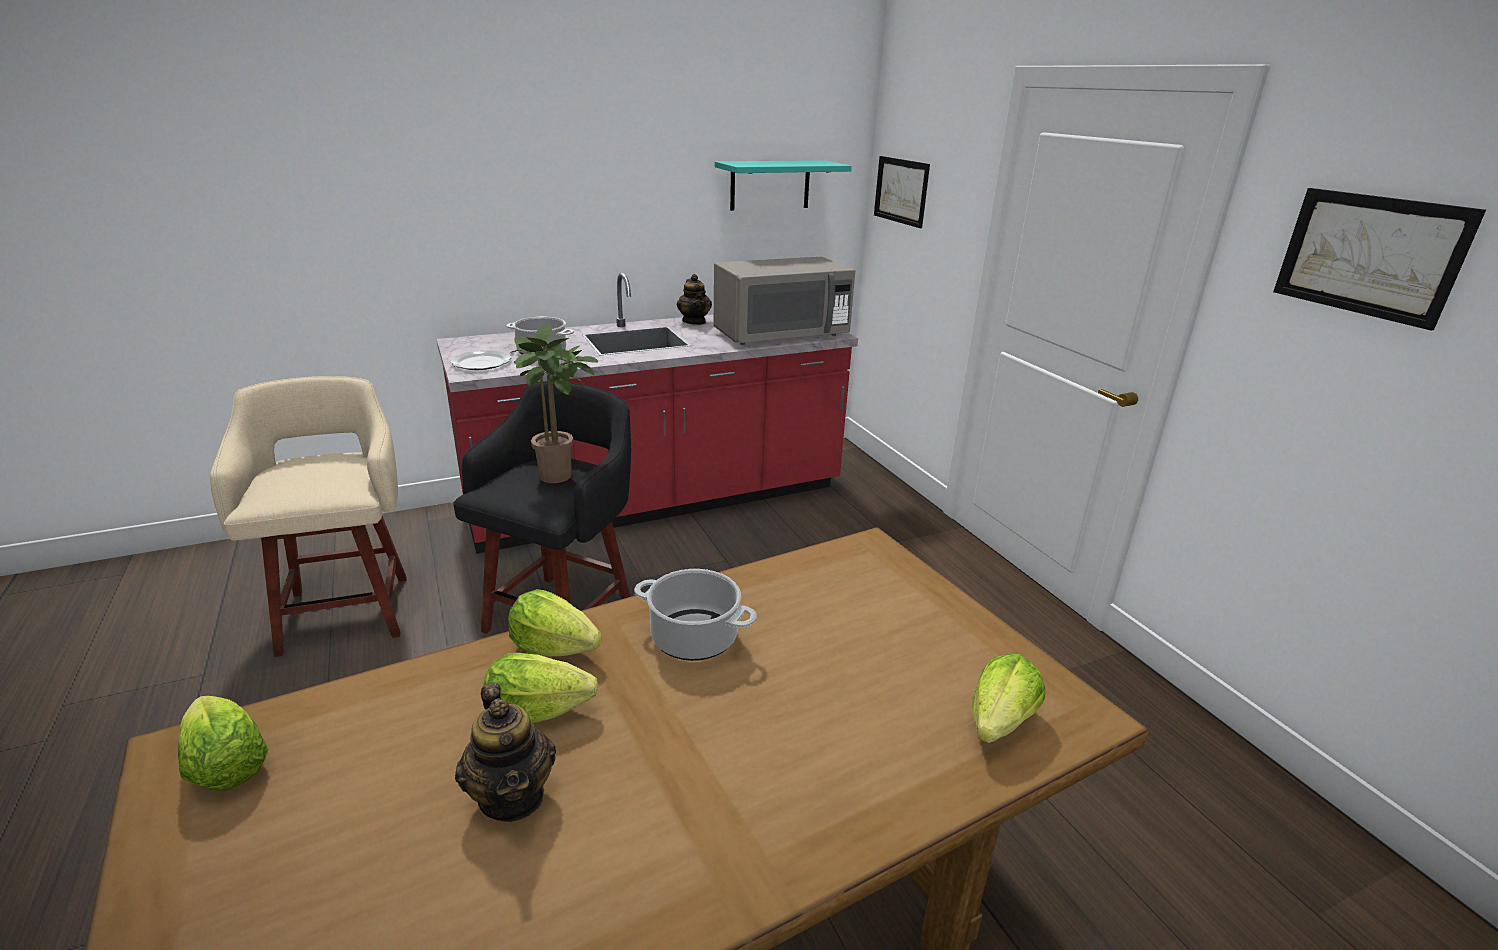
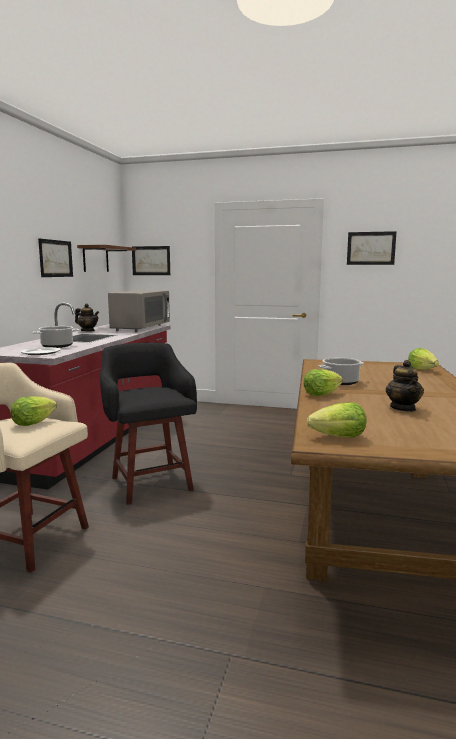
camera: 50 degrees left, 15 degrees down
teapot [455,683,556,822] -> teapot turned 75 degrees clockwise [386,360,424,412]
lettuce [483,653,598,723] -> lettuce moved to [11,396,57,426]
potted plant [510,325,598,483] -> none
turquoise shelf [715,160,852,211] -> brown shelf [77,245,136,272]
none -> picture [38,238,73,277]

